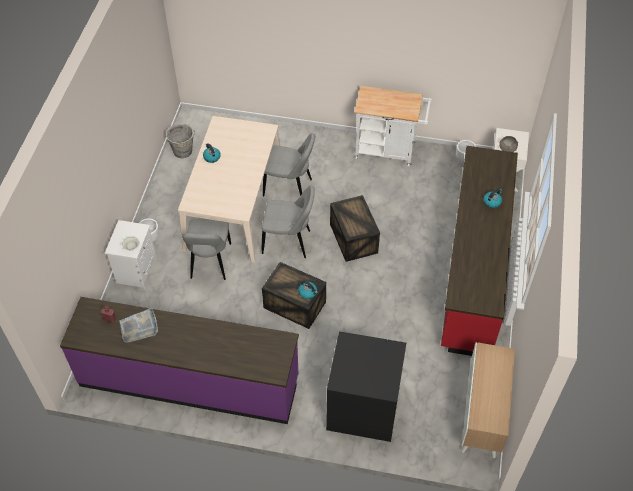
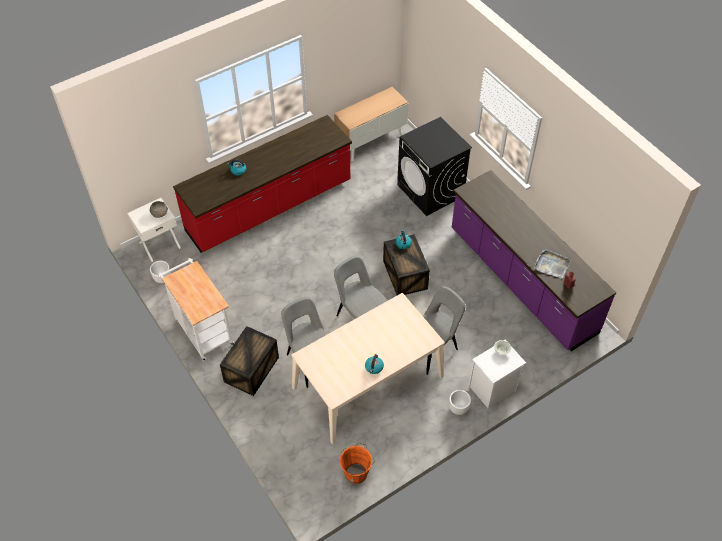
camera: 135 degrees left, 0 degrees up
grey bucket [166,123,195,158] -> orange bucket [340,442,375,484]
crate [330,195,380,262] -> crate moved to [220,326,279,396]

